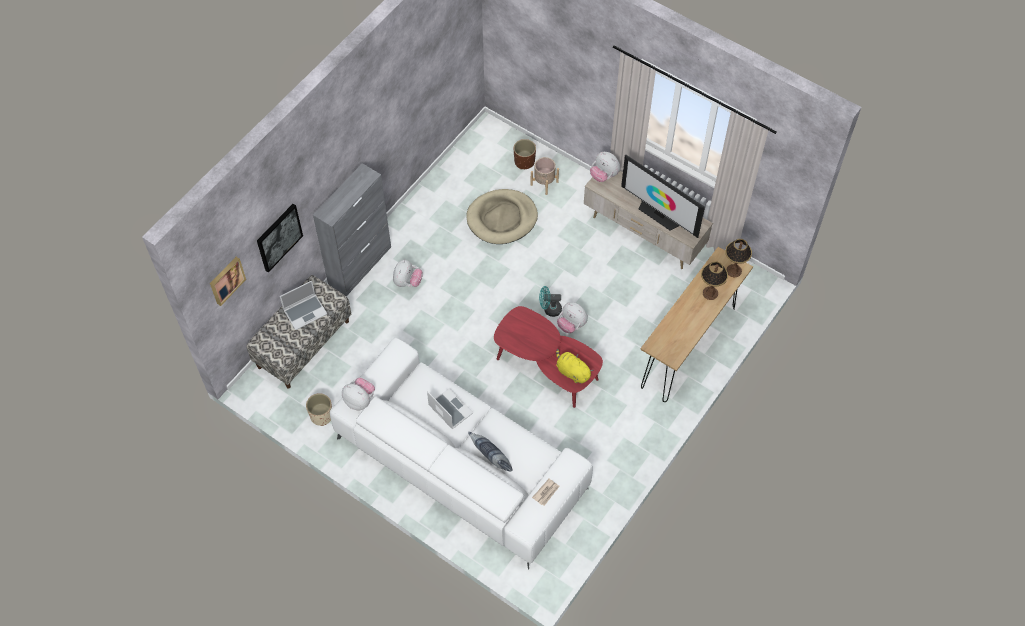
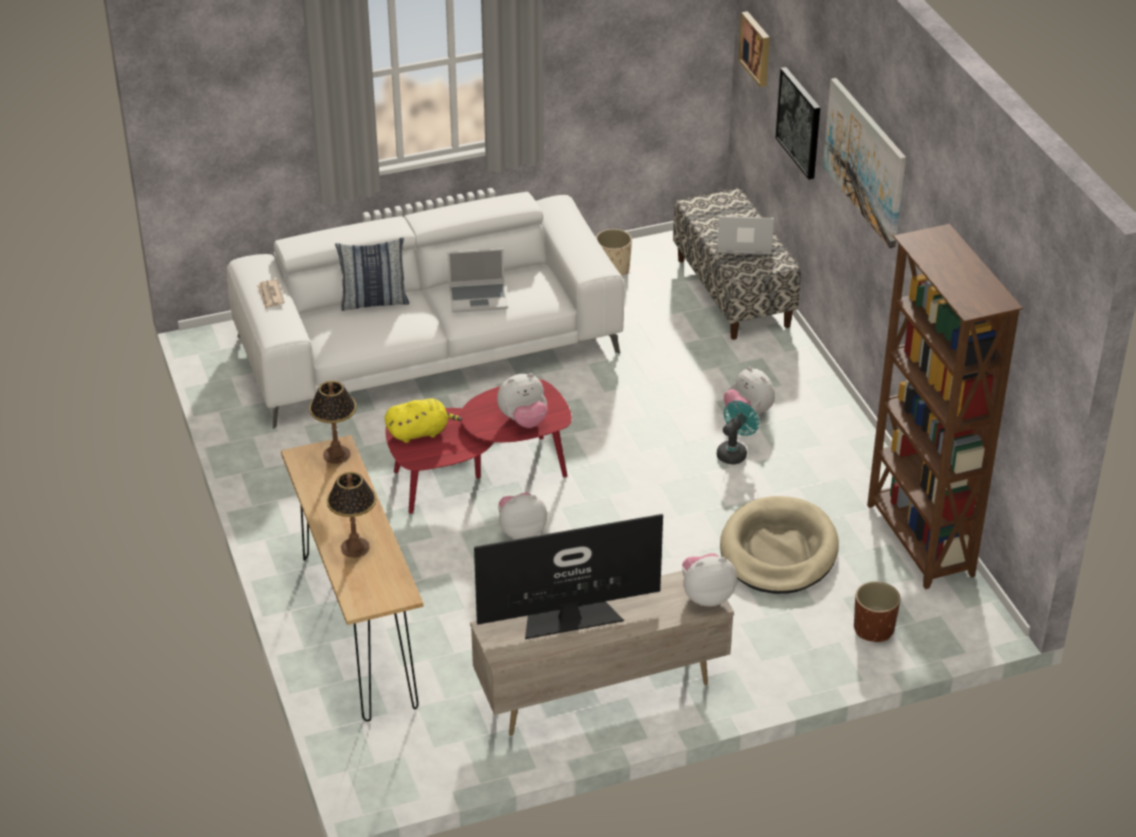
camera: 125 degrees right, 20 degrees down
laptop [280,280,327,330] -> laptop turned 90 degrees clockwise [717,216,774,255]
grey cabinet [313,163,391,297] -> none
plush toy [342,378,375,410] -> plush toy moved to [497,373,548,428]
beige planter [530,157,559,195] -> none
turquoise fan [539,286,562,317] -> turquoise fan moved to [717,401,759,464]
table lamp [725,239,752,277] -> table lamp moved to [309,381,357,464]
none -> picture [823,78,906,248]
none -> brown bookcase [867,224,1023,589]

